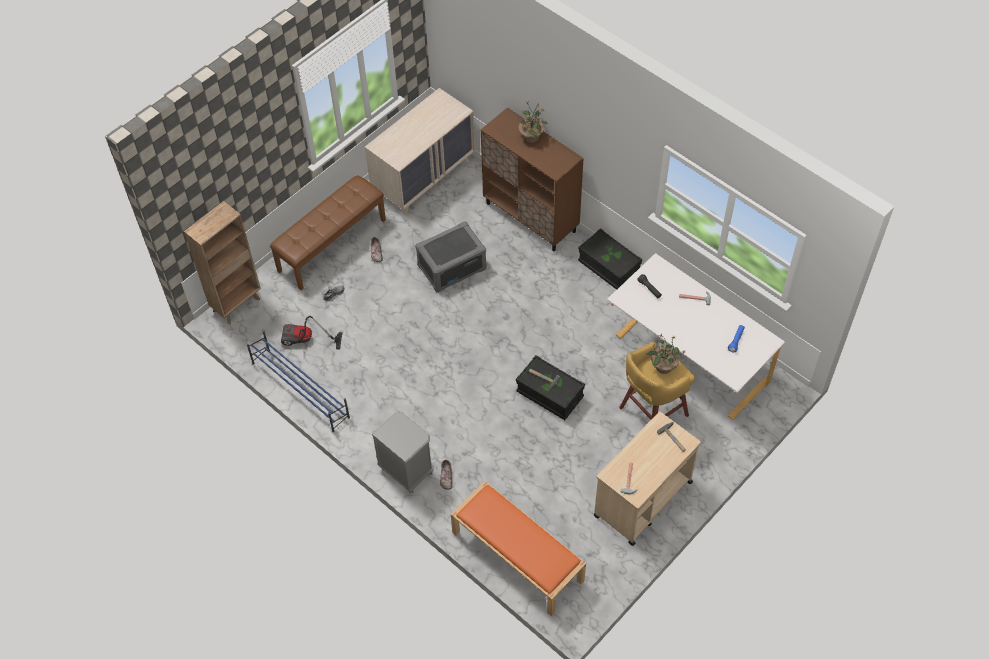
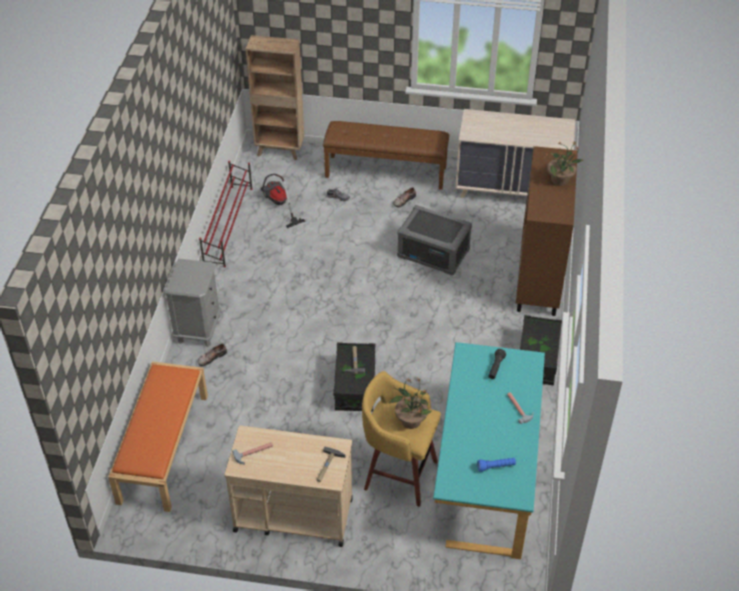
camera: 55 degrees right, 10 degrees down
blue shoe rack [247,331,350,432] -> red shoe rack [199,161,253,267]
white desk [607,253,785,420] -> turquoise desk [433,342,545,559]

